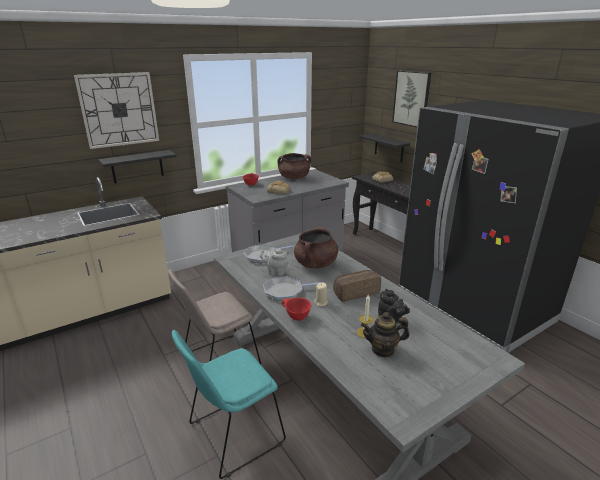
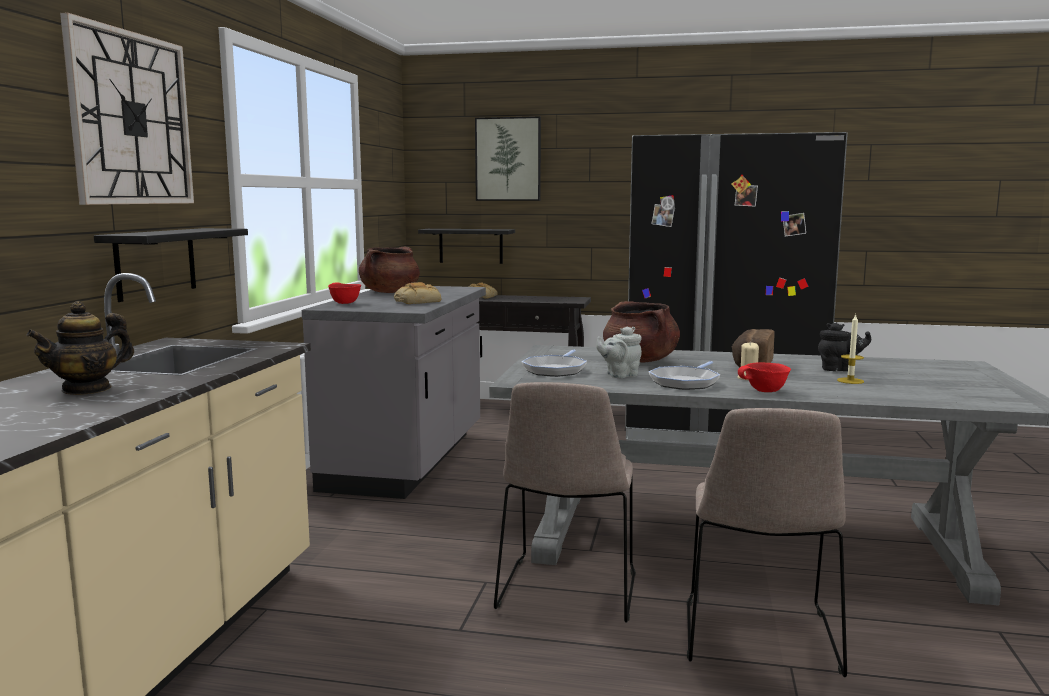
camera: 45 degrees left, 15 degrees down
turquoise chair [172,330,286,479] -> beige chair [687,408,847,677]
teapot [361,312,409,357] -> teapot moved to [26,301,134,395]

